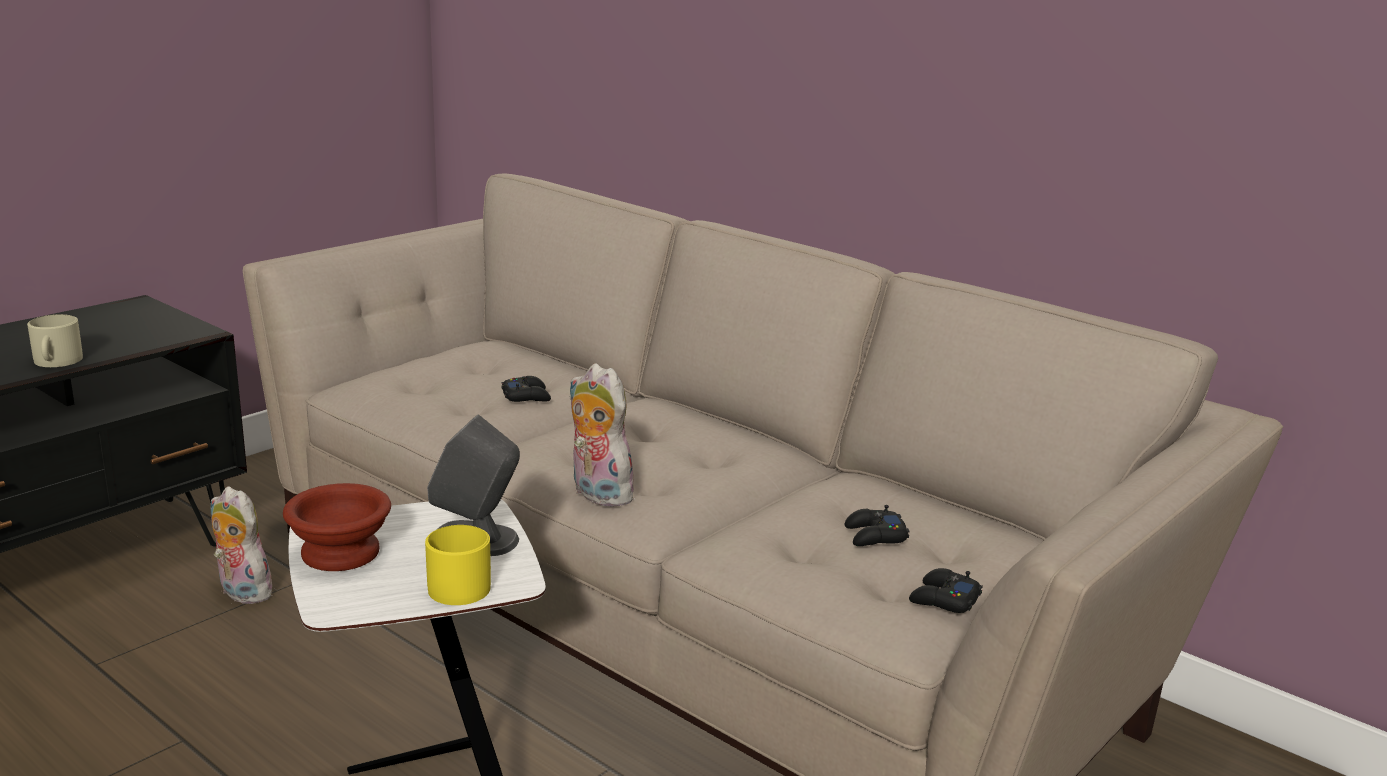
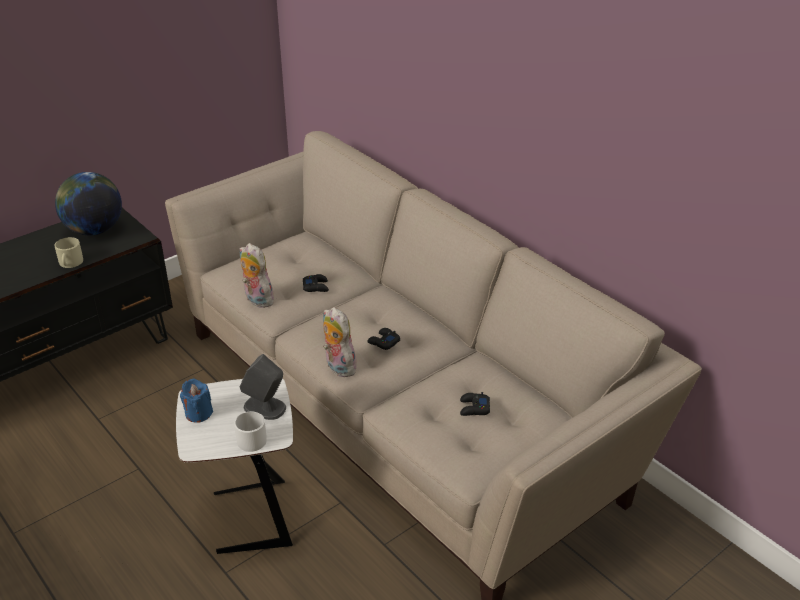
camera: 10 degrees right, 15 degrees up
plush toy [211,486,278,604] -> plush toy moved to [240,243,274,308]
brown bowl [283,483,391,571] -> blue candle [180,379,213,423]
yellow mug [425,525,491,605] -> white mug [234,412,267,452]
black game controller [909,568,983,613] -> black game controller moved to [367,328,400,350]
none -> globe [55,172,122,236]

